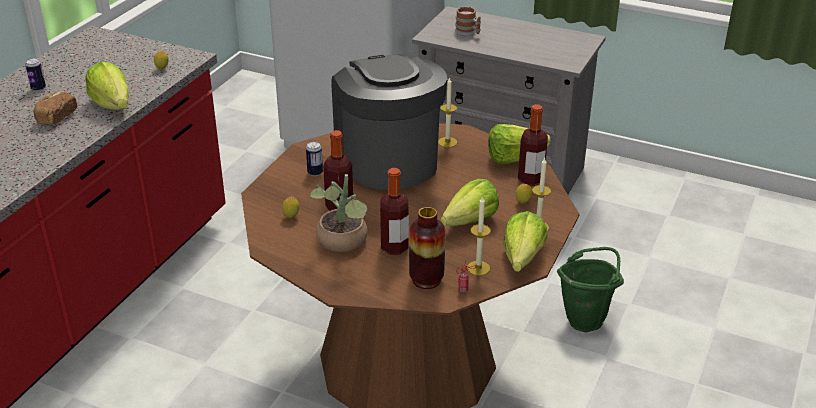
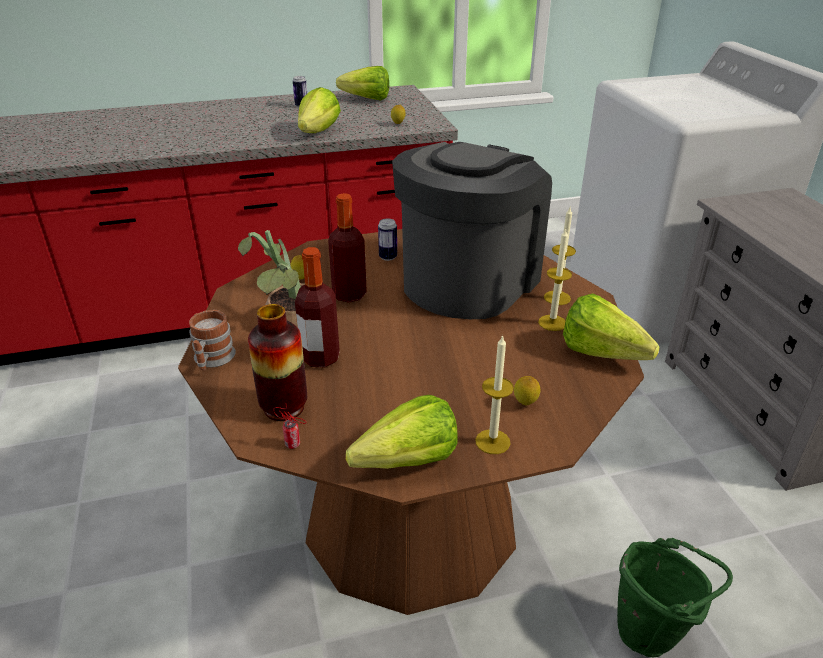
camera: 50 degrees right, 0 degrees up
bread [33,91,77,124] -> none
lettuce [441,179,499,227] -> lettuce moved to [336,66,389,101]
mug [455,6,481,36] -> mug moved to [189,310,236,370]
candle [467,196,491,276] -> candle moved to [538,229,572,331]
bottle [518,104,548,186] -> none

